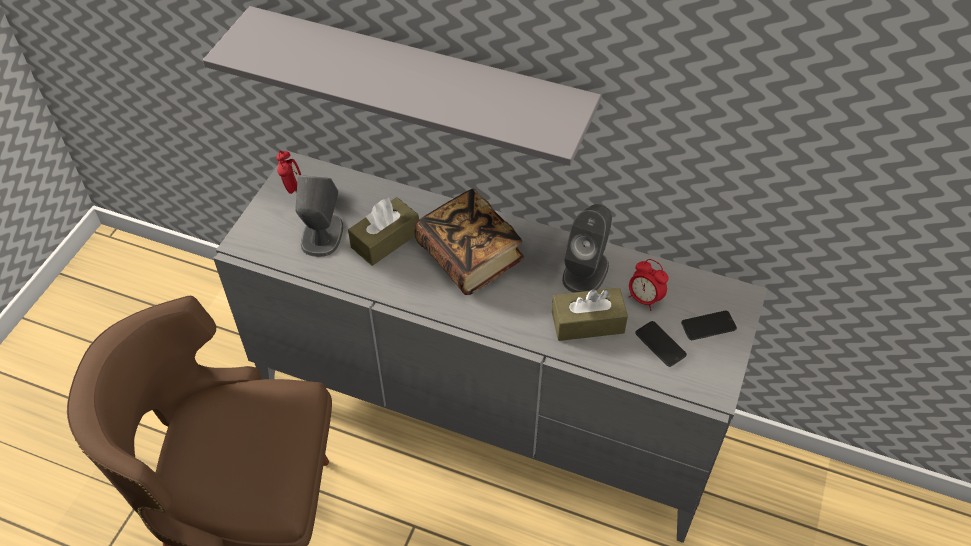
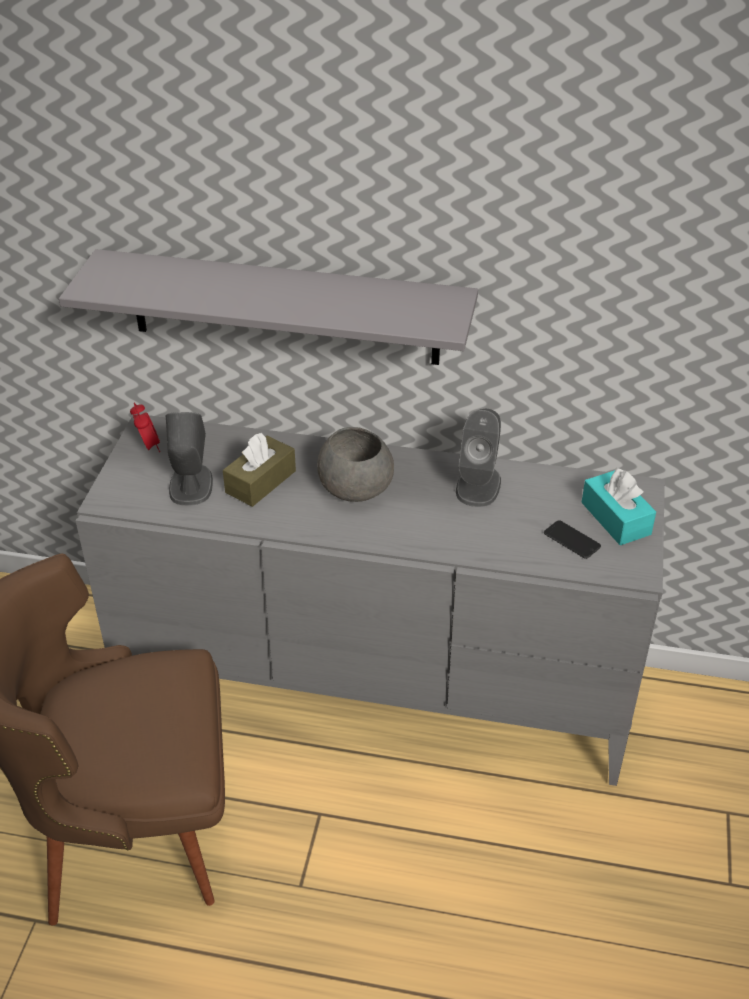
camera: 10 degrees left, 10 degrees down
book [414,189,524,295] -> grey bowl [317,427,394,502]
brown tissue box [552,288,628,341] -> none
alarm clock [629,259,669,311] -> none
phone [681,311,737,340] -> turquoise tissue box [581,468,656,545]

